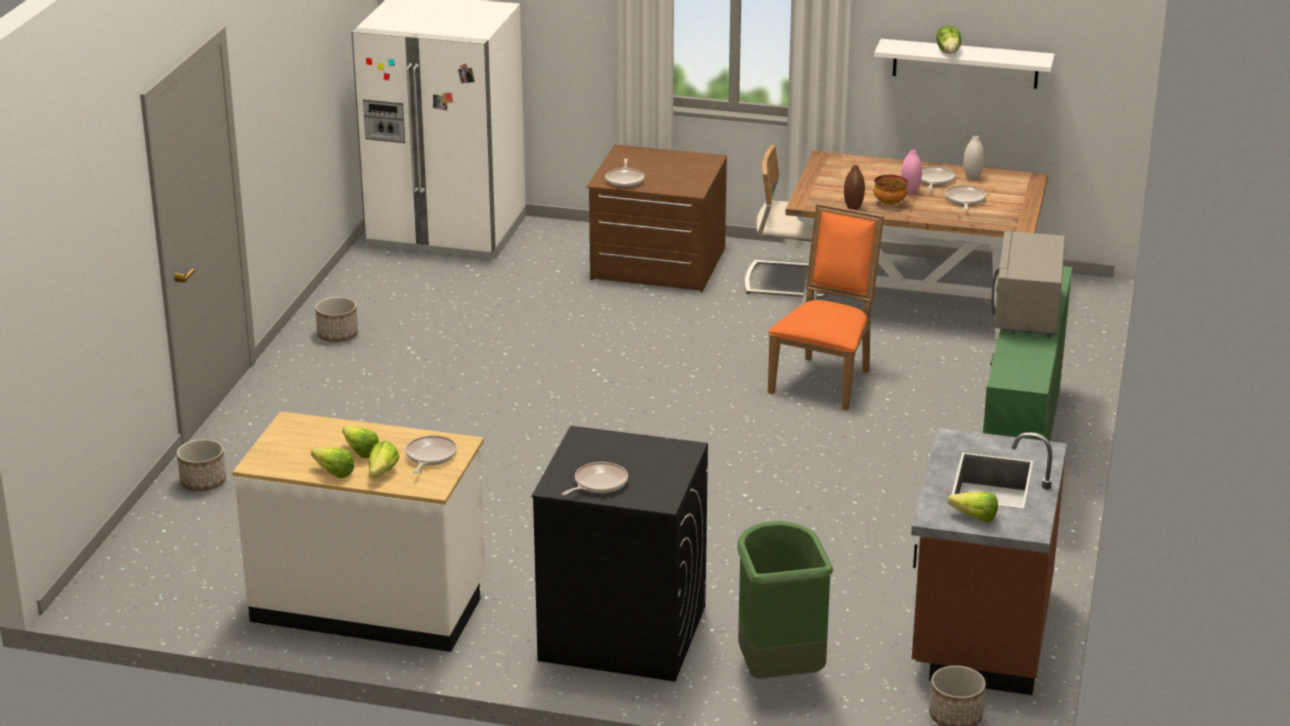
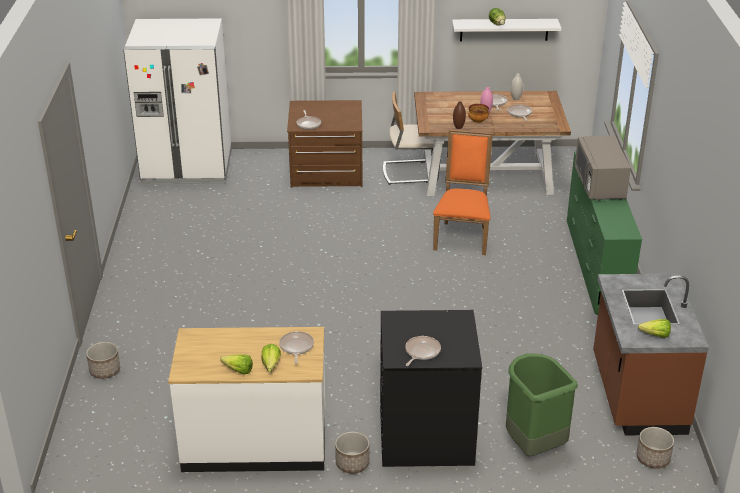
camera: 15 degrees left, 5 degrees up
planter [315,297,358,342] -> planter moved to [335,432,369,473]
lettuce [342,426,379,458] -> none

